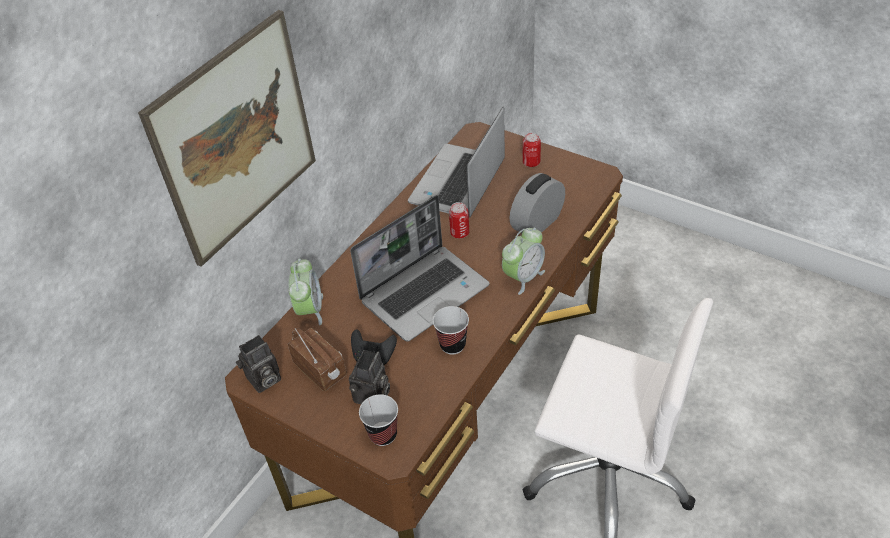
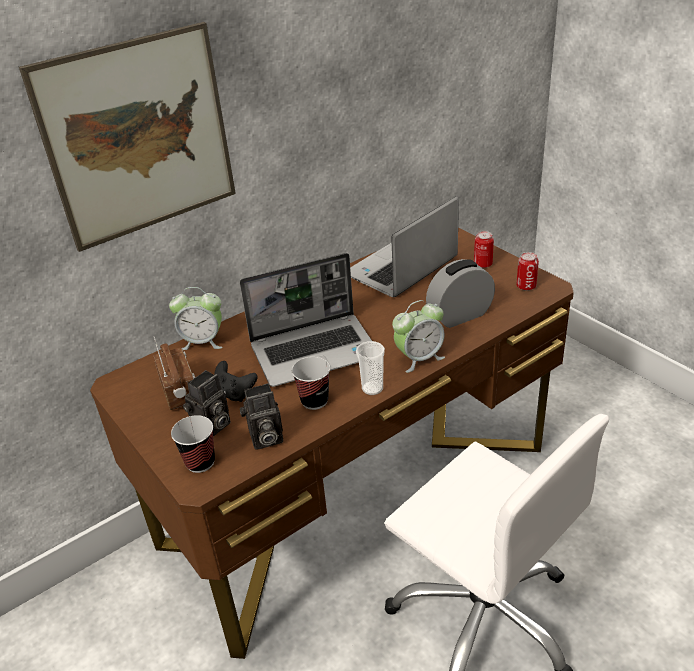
camera: 20 degrees right, 10 degrees down
camera [236,335,281,393] -> camera moved to [240,383,283,450]
alarm clock [289,259,323,325] -> alarm clock turned 75 degrees clockwise [169,287,223,350]
can [449,202,469,238] -> can moved to [516,252,539,291]
none -> cup [356,341,385,395]

